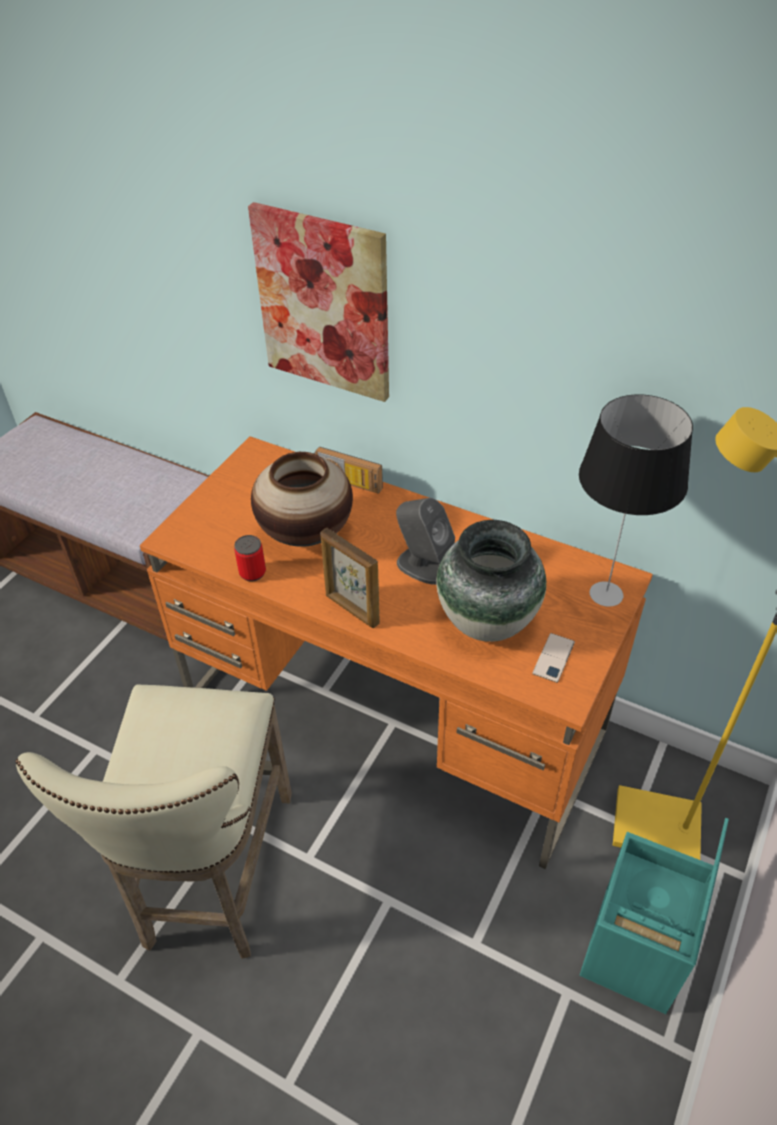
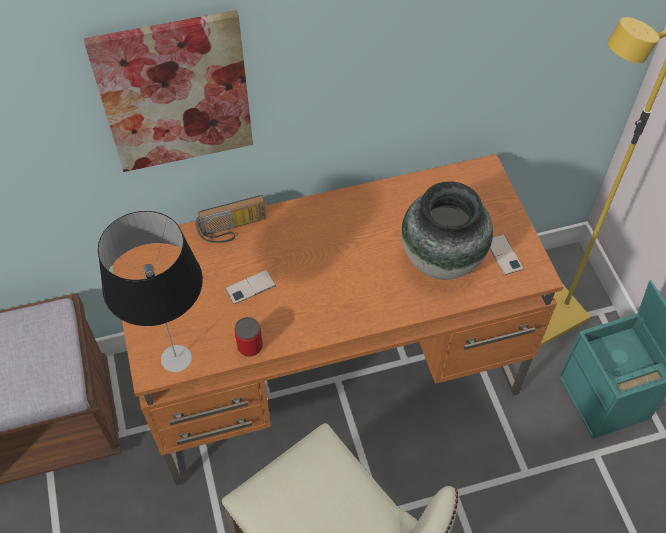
camera: 45 degrees left, 10 degrees up
vase [251,452,353,547] -> phone [225,270,276,304]
picture frame [320,528,380,628] -> none
grey speaker [396,498,455,585] -> none
table lamp [579,394,693,607] -> table lamp moved to [98,211,203,372]

